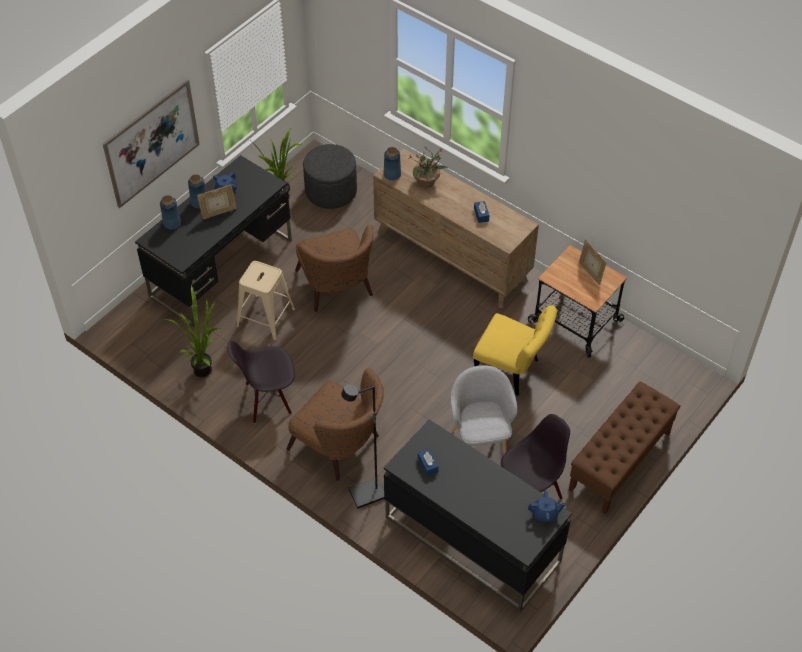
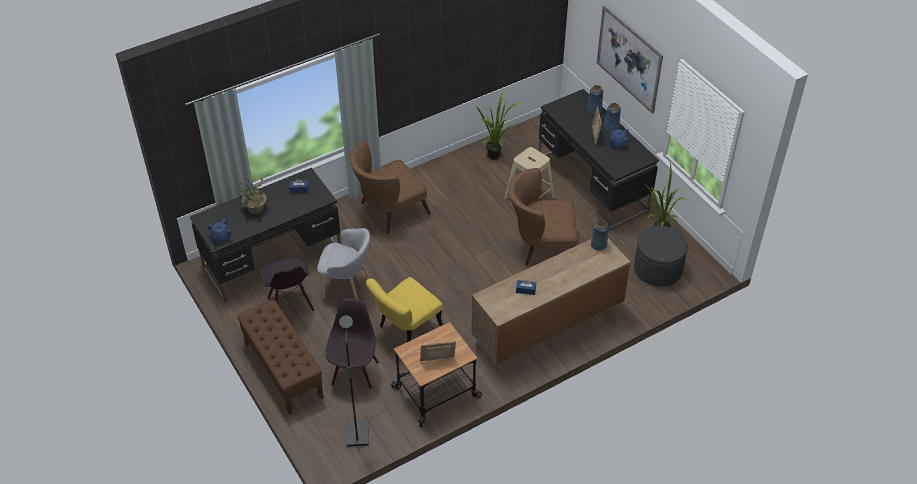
camera: 110 degrees right, 5 degrees down
black chair [227,341,295,424] -> black chair moved to [326,298,379,389]
black floor lamp [341,384,384,509] -> black floor lamp moved to [339,315,369,447]
potted plant [409,147,448,188] -> potted plant moved to [238,176,267,214]

